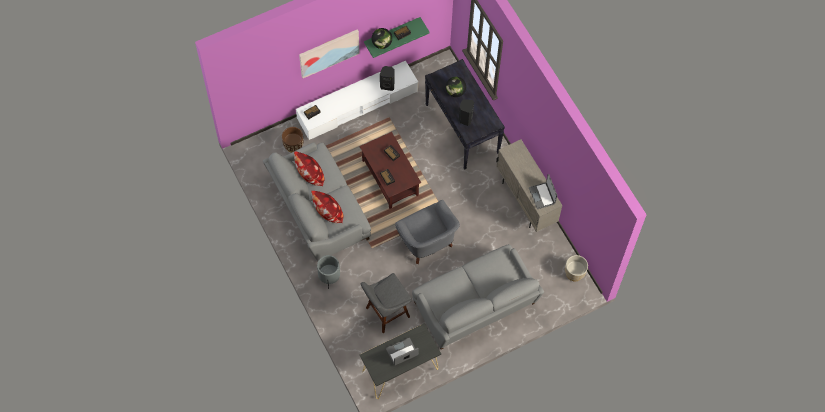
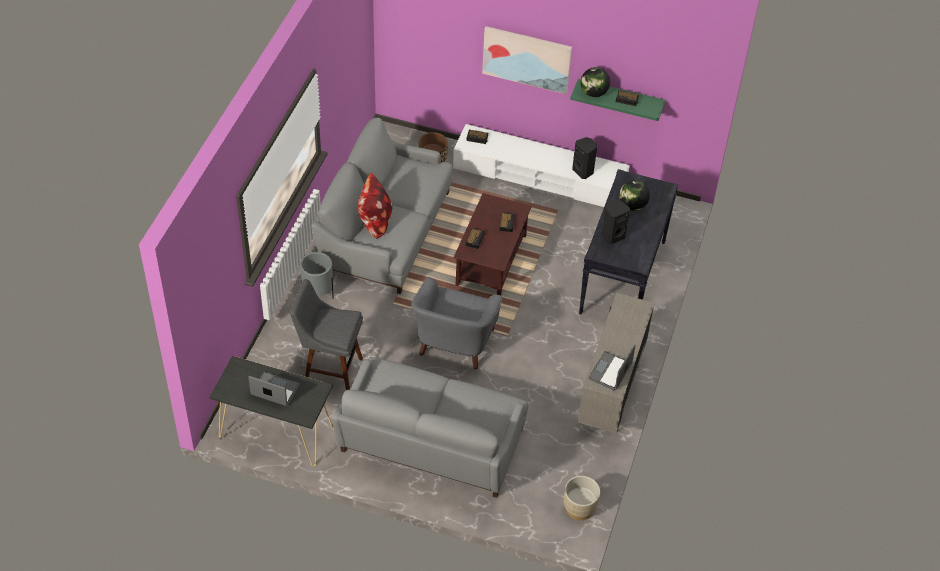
camera: 45 degrees right, 15 degrees down
pillow [294,151,325,186] -> none

